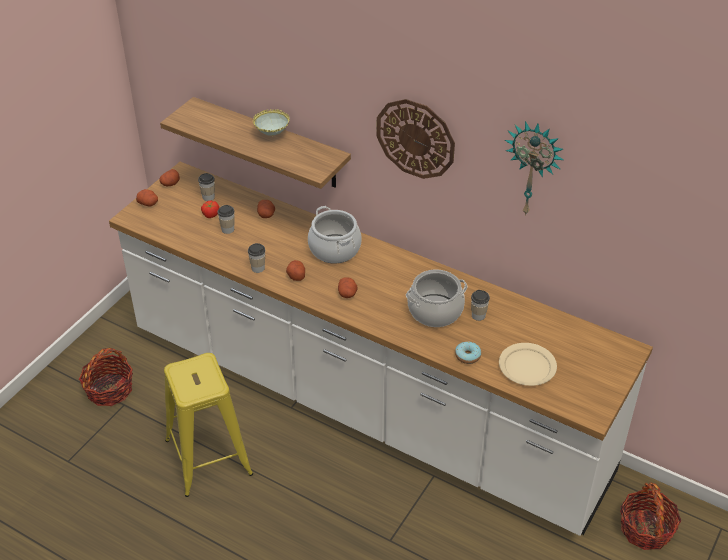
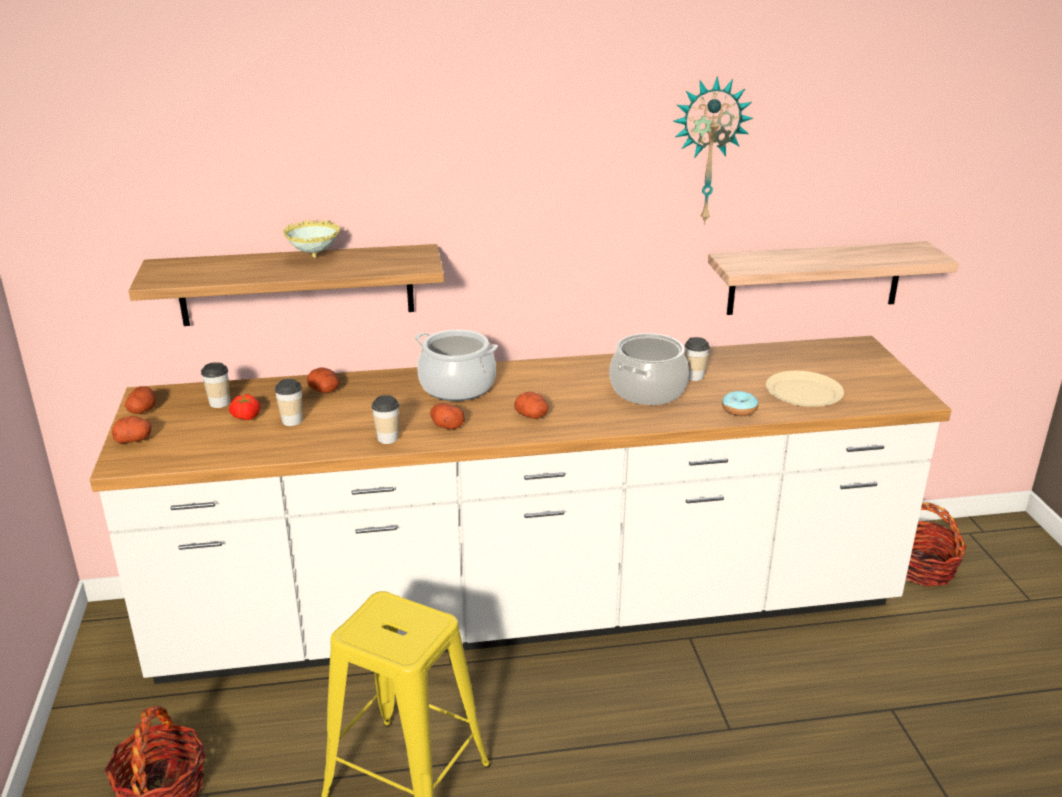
camera: 40 degrees left, 15 degrees down
wall clock [376,99,455,179] -> none
none -> shelf [708,241,959,315]

